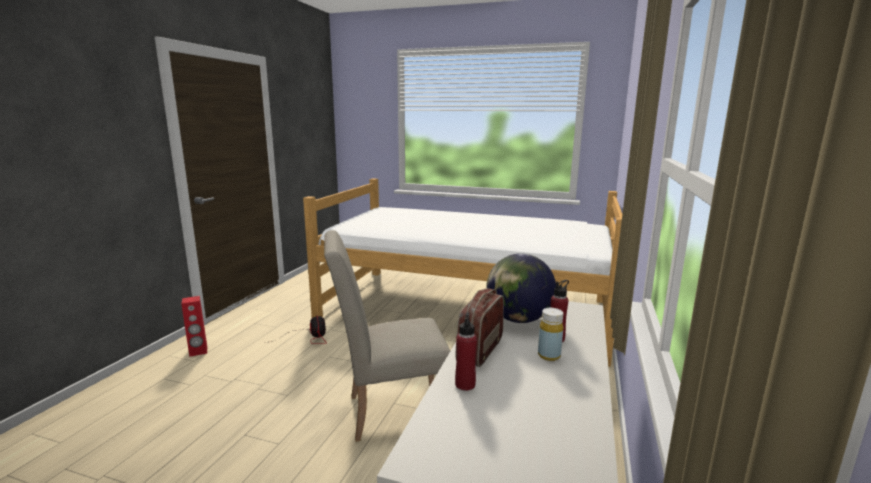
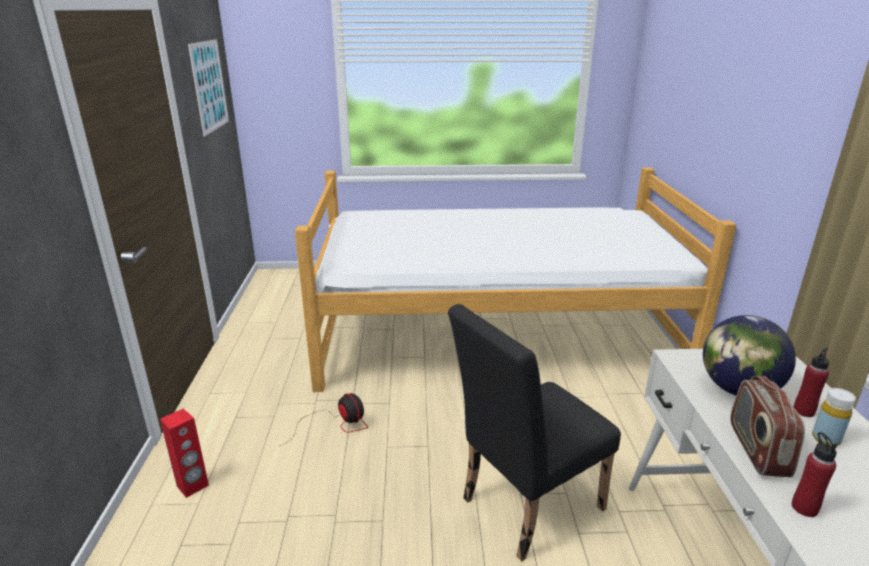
camera: 20 degrees left, 10 degrees up
beige chair [324,230,450,441] -> black chair [448,304,621,561]
none -> picture [188,39,229,136]

